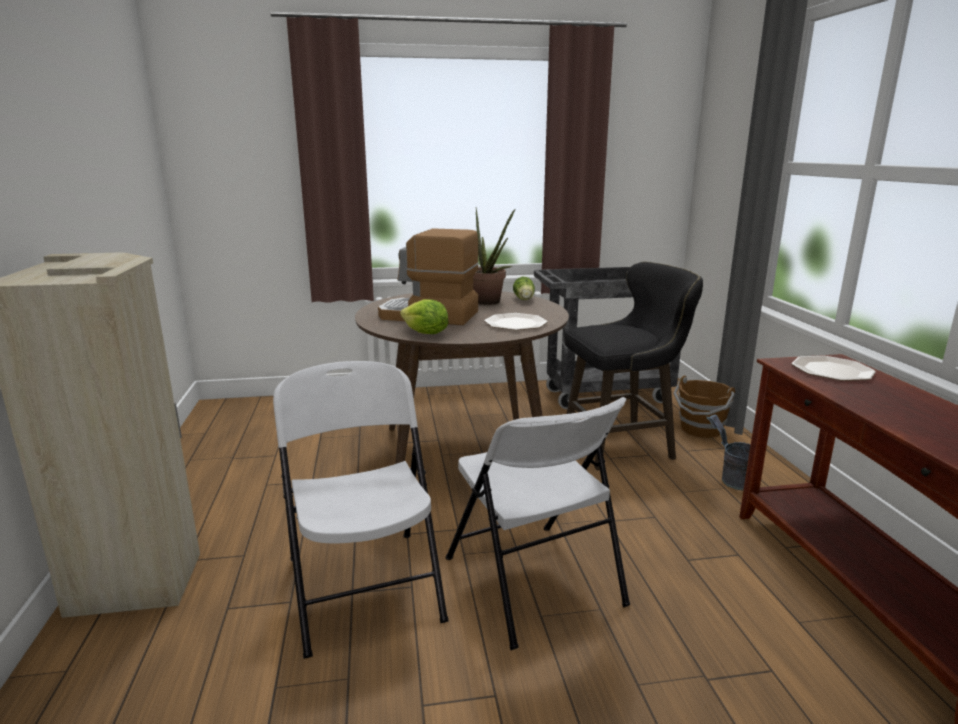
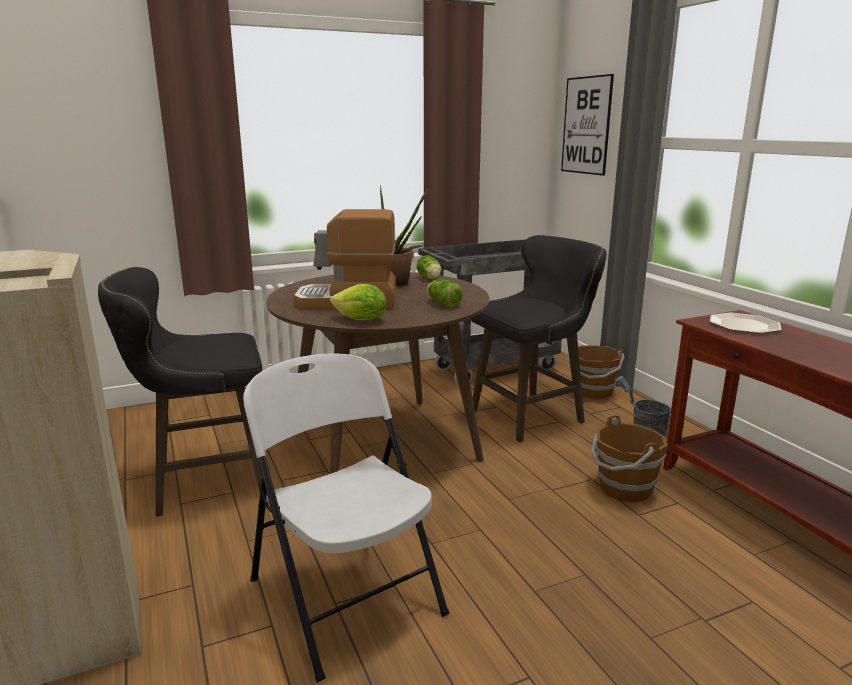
camera: 15 degrees left, 0 degrees up
white chair [446,397,630,650] -> none
plate [484,313,548,330] -> lettuce [427,279,463,307]
none -> black stool [98,267,262,517]
none -> picture [561,74,614,176]
none -> brown bucket [591,415,668,502]

